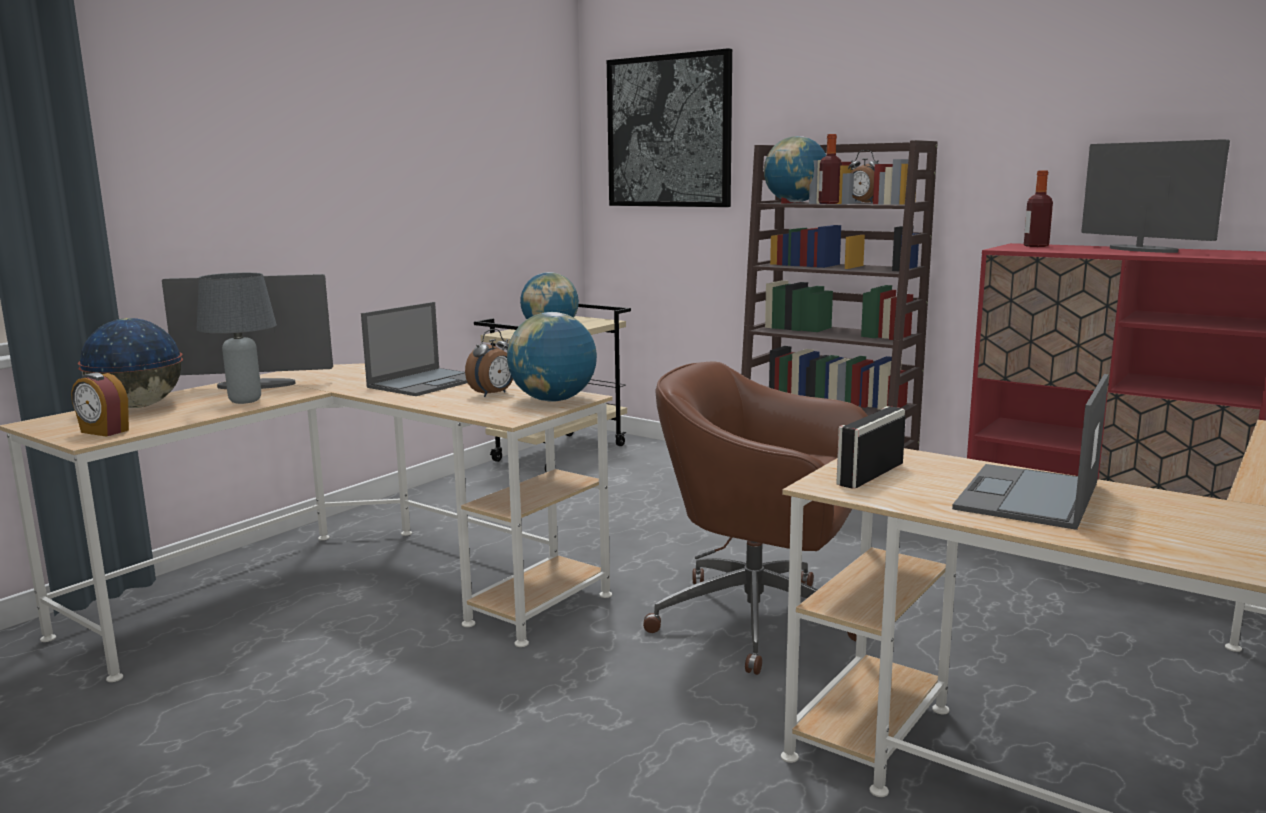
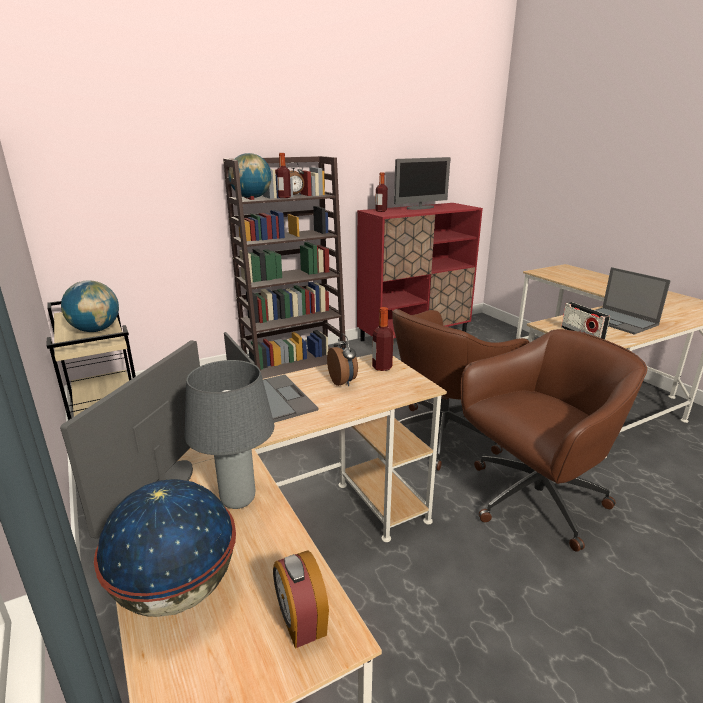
camera: 65 degrees left, 10 degrees up
alarm clock [71,372,129,437] -> alarm clock turned 105 degrees clockwise [273,550,329,649]
globe [507,312,597,402] -> bottle [372,307,393,371]
picture [607,48,732,207] -> none
monitor [1082,139,1230,253] -> monitor turned 150 degrees clockwise [394,157,451,210]
none -> brown office chair [461,329,647,552]

